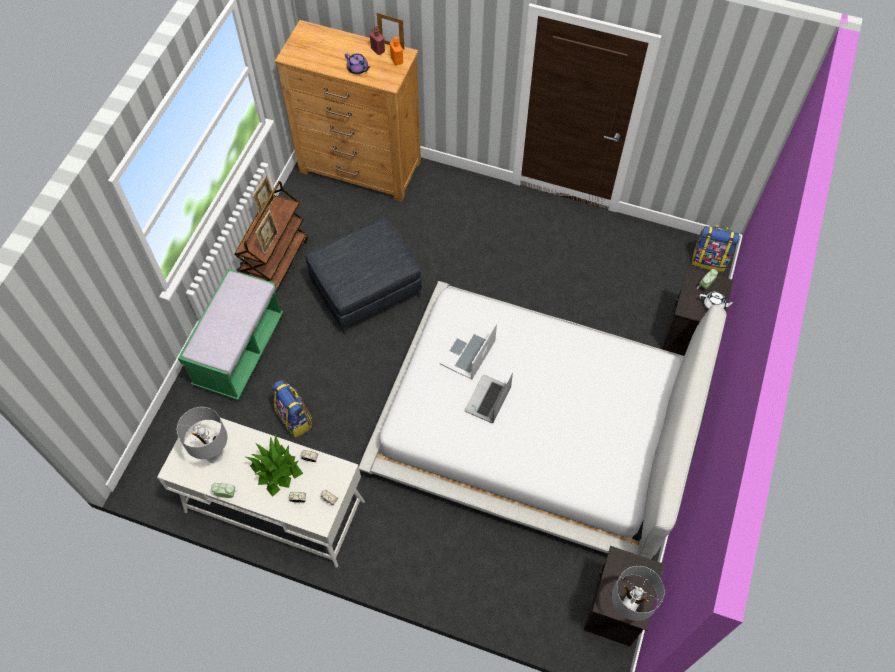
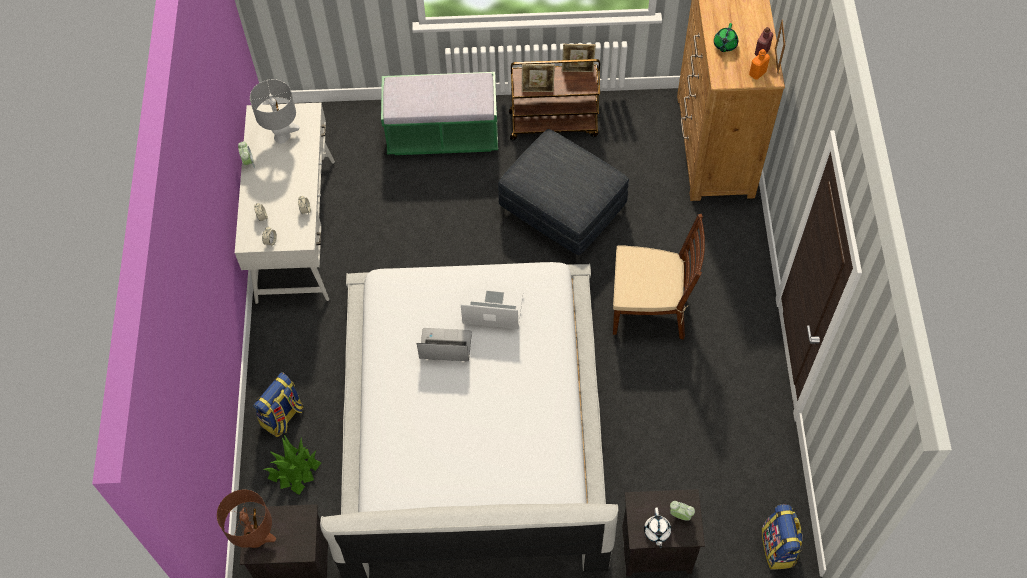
camera: 70 degrees right, 0 degrees up
potted plant [246,434,303,497] -> potted plant moved to [263,435,321,495]
backpack [272,380,312,438] -> backpack moved to [253,372,303,437]
purple teapot [345,53,370,74] -> green teapot [714,23,738,52]
grey table lamp [612,566,665,621] -> brown table lamp [217,490,276,548]
none -> brown chair [613,214,705,340]

